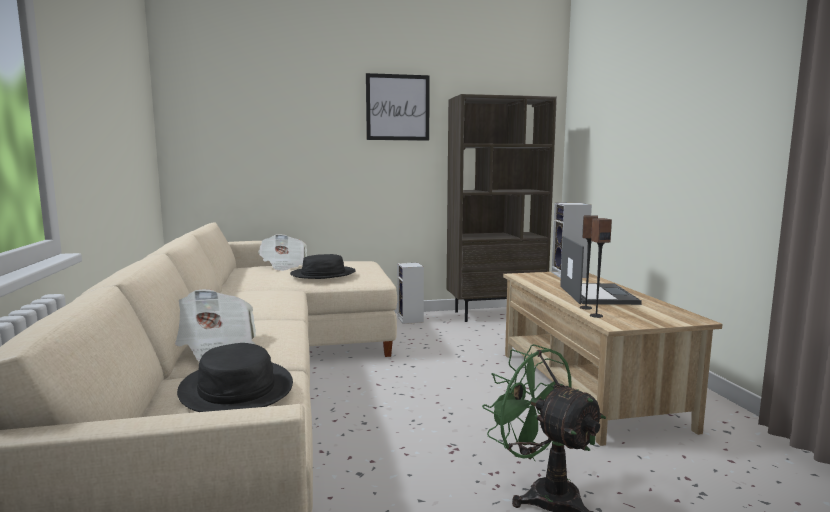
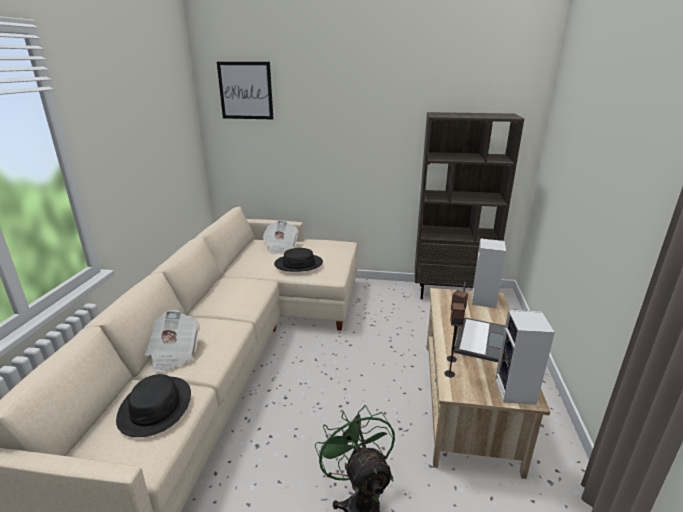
camera: 20 degrees right, 15 degrees up
picture [366,73,430,141] -> picture moved to [217,62,273,119]
speaker [397,262,424,324] -> speaker moved to [495,310,555,405]

